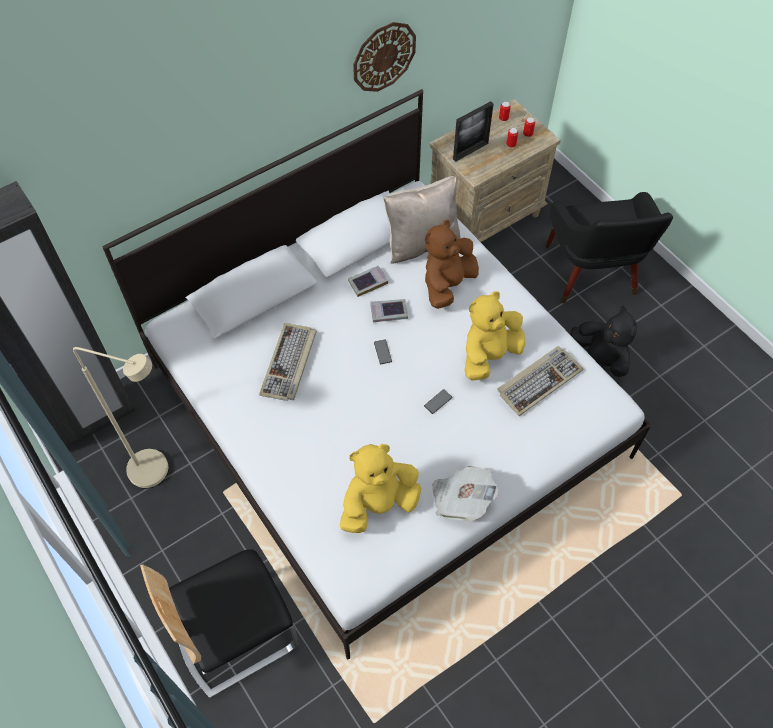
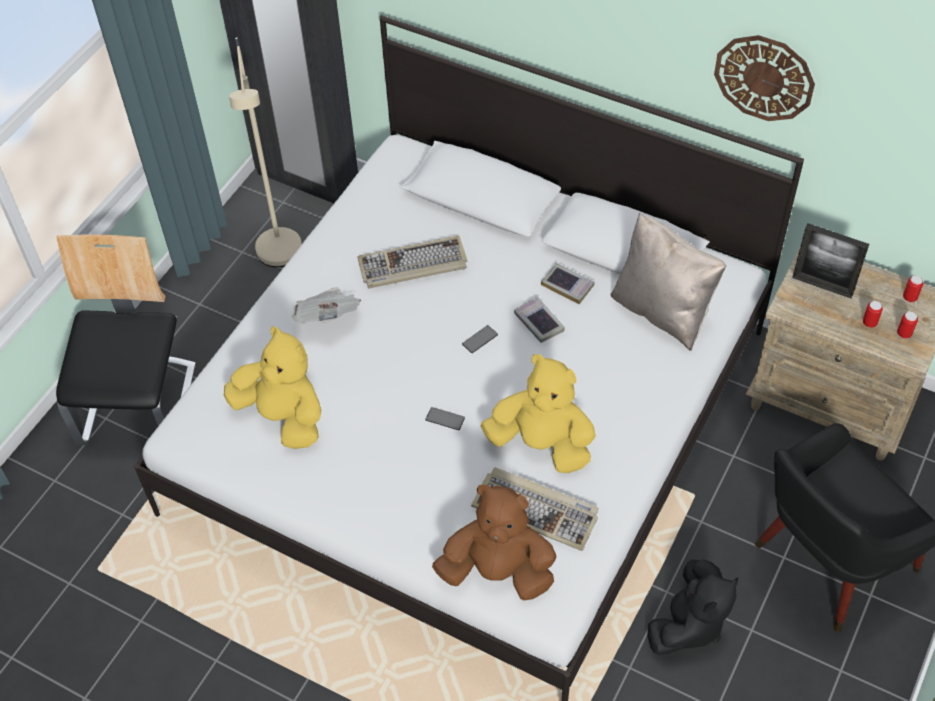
camera: 65 degrees right, 5 degrees down
chair [140,549,298,698] -> chair turned 60 degrees clockwise [56,235,196,445]
brown plush toy [425,220,479,309] -> brown plush toy moved to [432,484,556,600]
newspaper [432,466,498,522] -> newspaper moved to [292,287,362,323]

